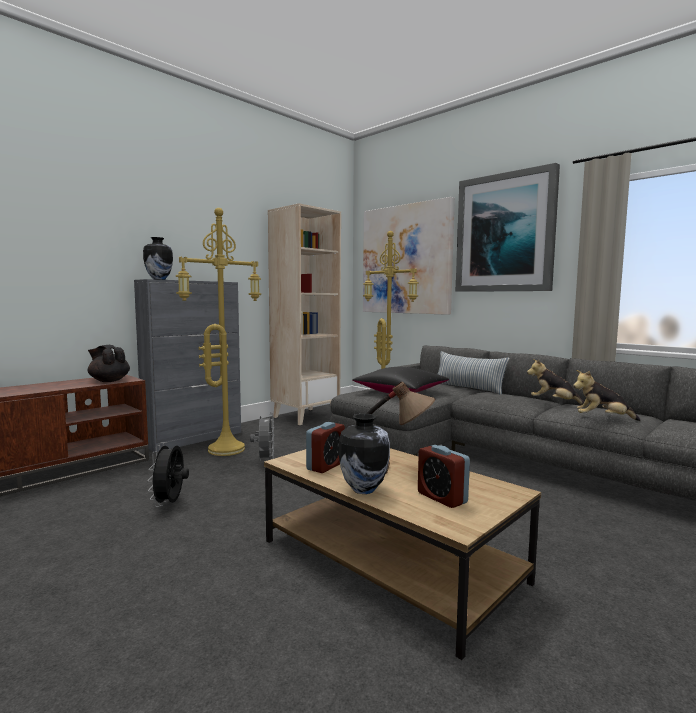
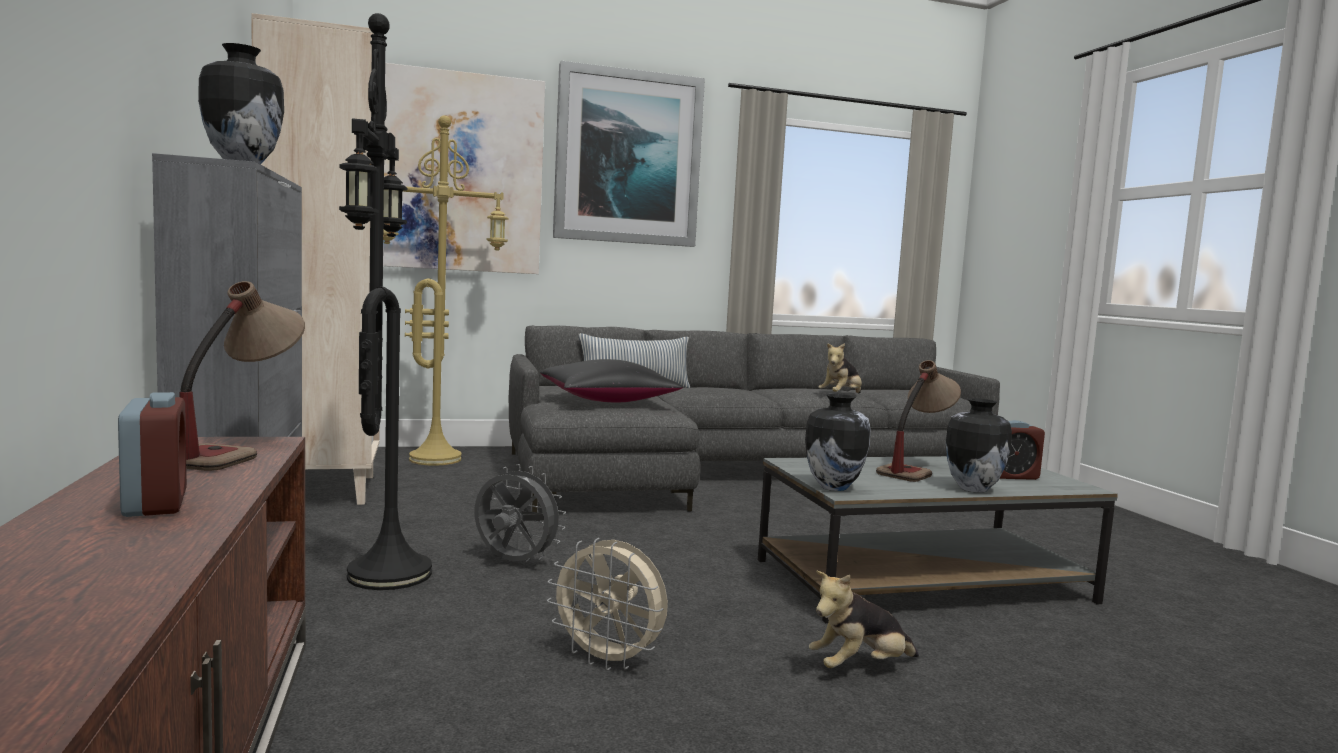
camera: 60 degrees left, 0 degrees up
black teapot [88,345,130,382] -> table lamp [179,281,305,471]
black fan [148,442,189,507] -> beige fan [547,538,668,671]
yellow floor lamp [176,208,261,456] -> black floor lamp [339,13,432,590]
brown coffee table [264,448,541,660] -> grey coffee table [758,456,1118,623]
alarm clock [306,422,345,473] -> alarm clock moved to [118,392,187,517]
plush toy [527,359,589,407] -> plush toy moved to [809,571,919,668]
none -> vase [805,394,871,491]

